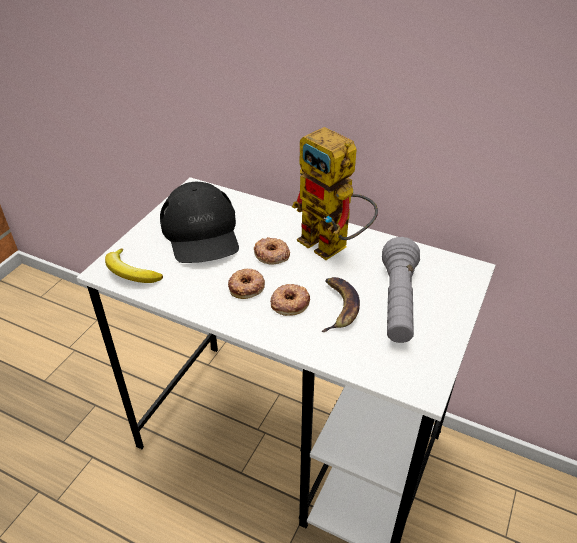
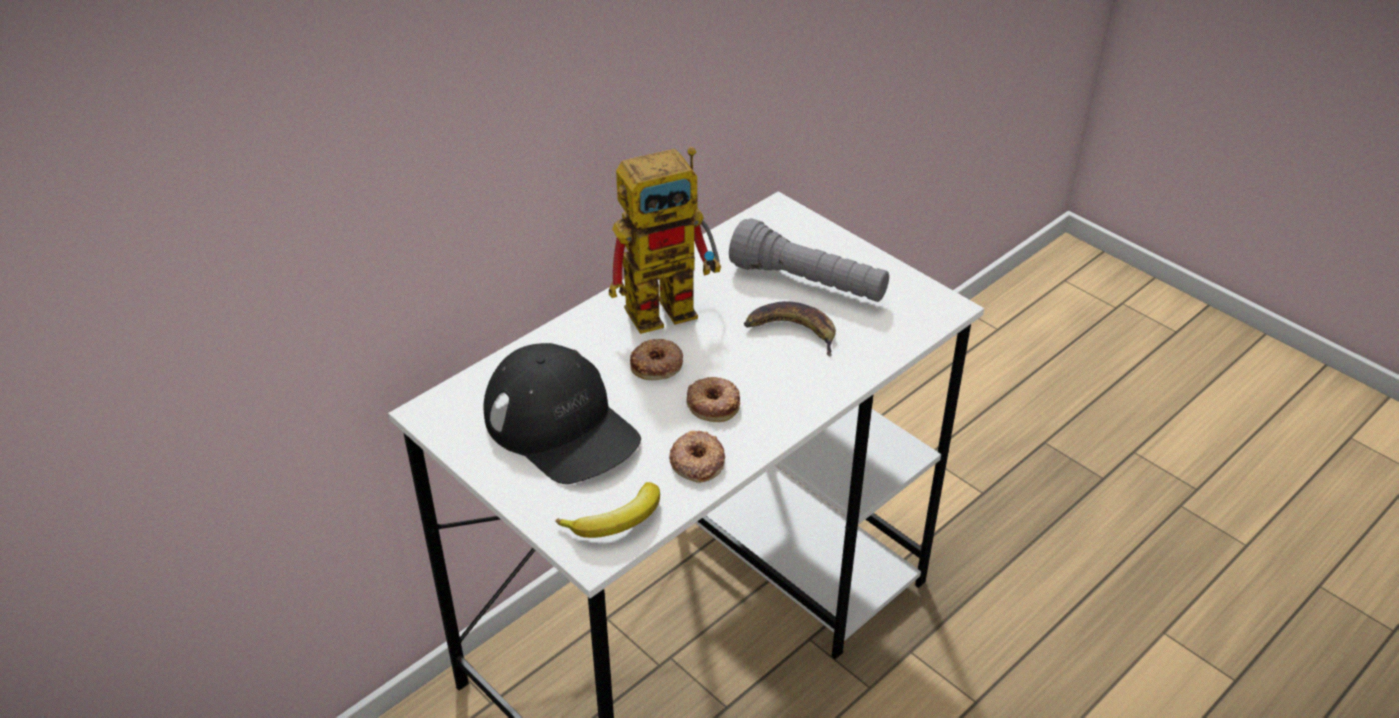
camera: 70 degrees left, 0 degrees up
black cap [160,182,239,263] -> black cap turned 45 degrees clockwise [484,343,641,484]
donut [270,284,310,316] -> donut moved to [669,431,725,483]

